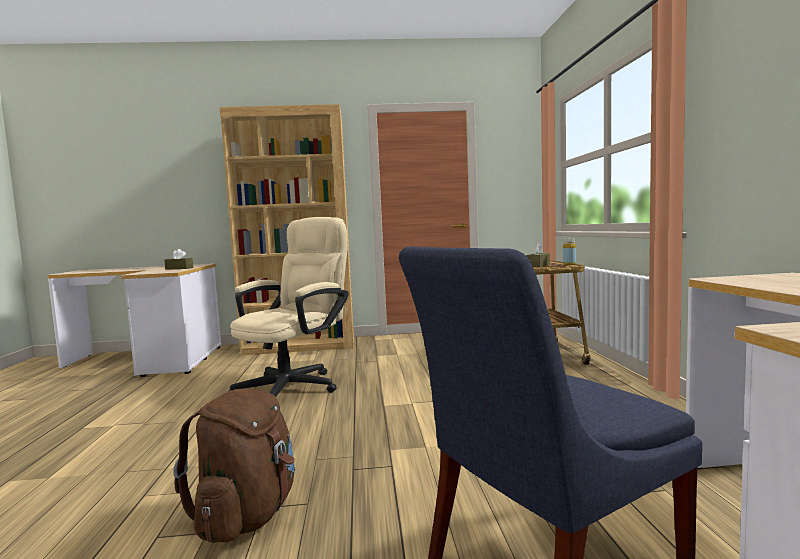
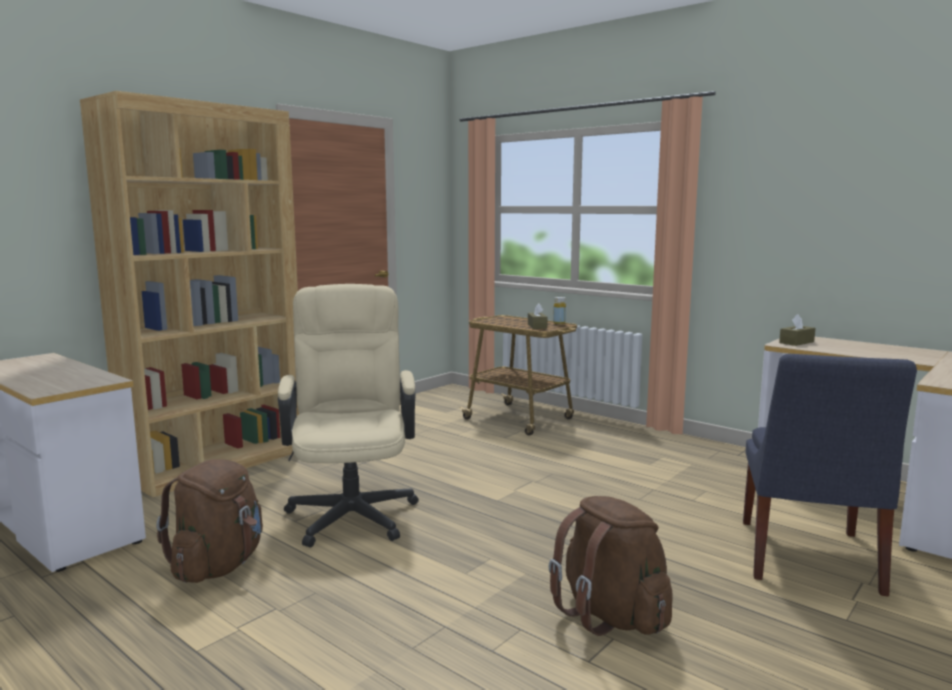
camera: 45 degrees left, 5 degrees up
brown tissue box [164,249,193,270] -> brown tissue box moved to [779,314,815,346]
none -> brown backpack [156,459,263,583]

